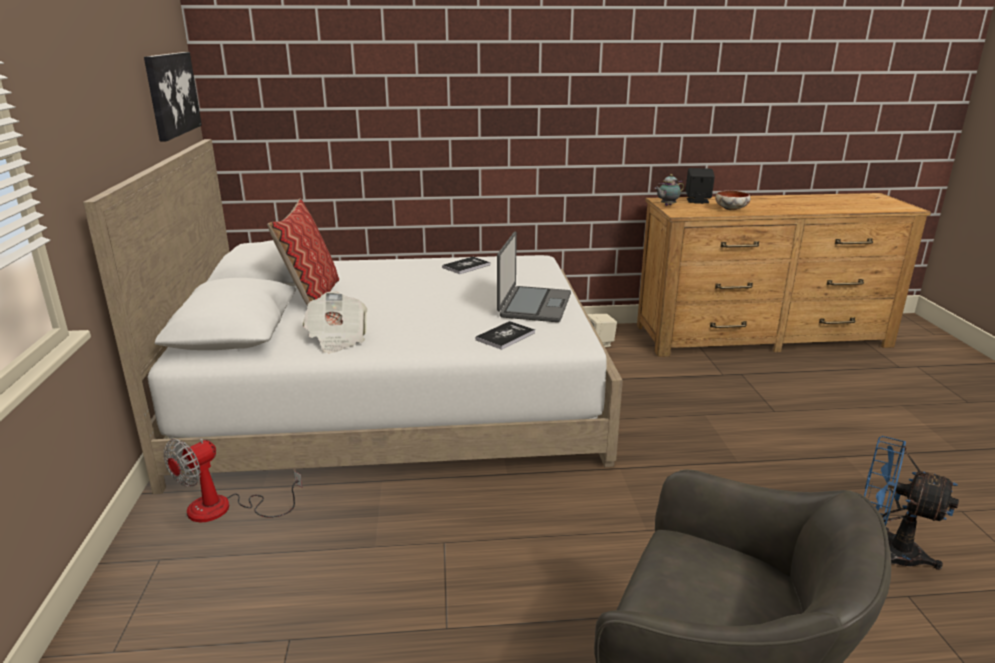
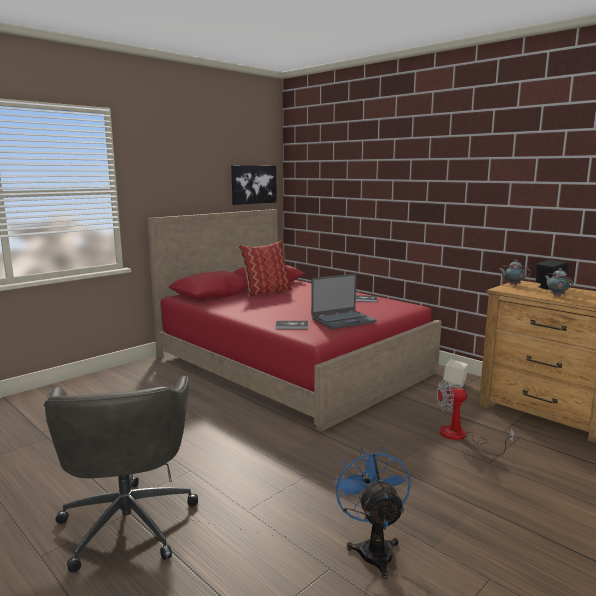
camera: 50 degrees right, 10 degrees down
white bed [83,139,623,494] -> red bed [147,209,442,432]
fan [164,439,303,522] -> fan moved to [437,380,514,456]
newspaper [302,291,367,353] -> none
bowl [715,191,751,210] -> teapot [544,268,573,297]

